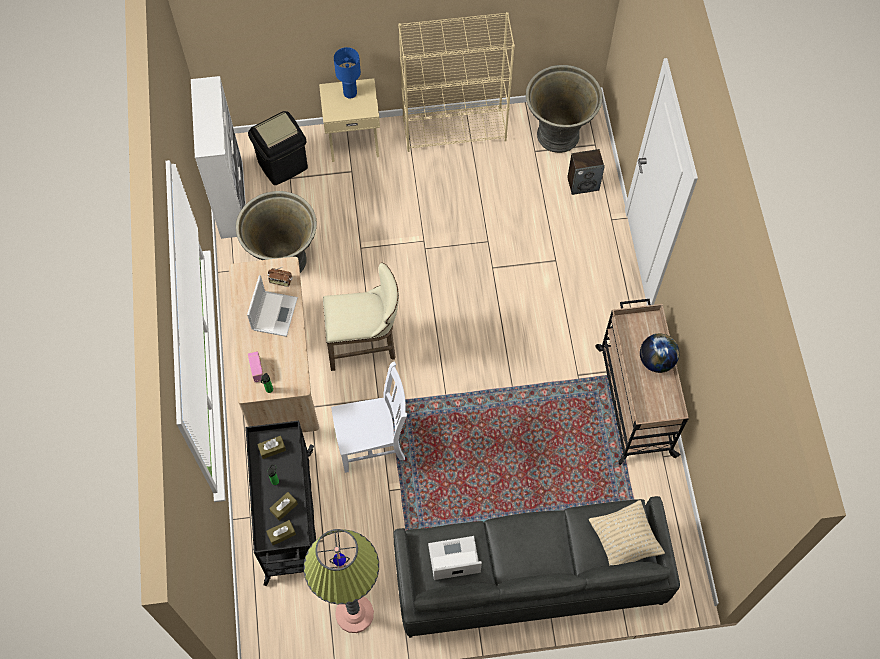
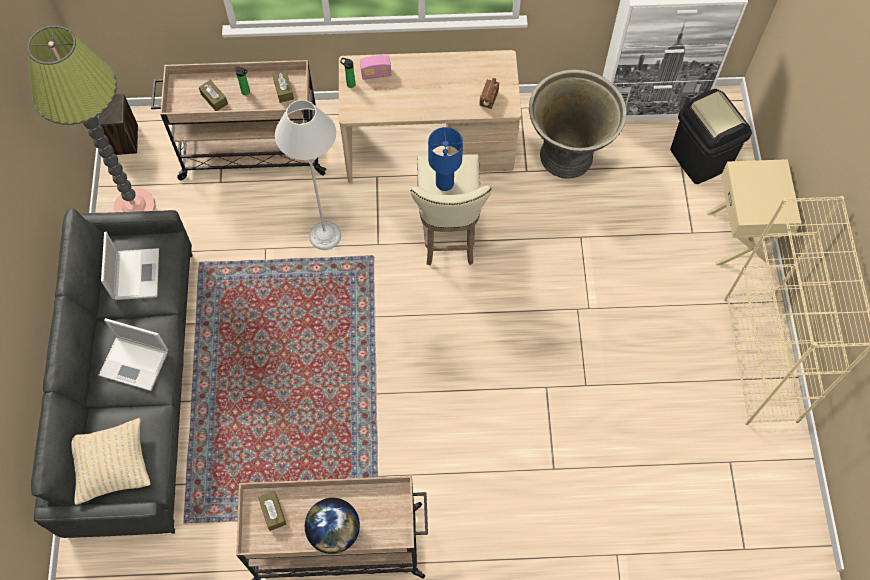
camera: 95 degrees right, 0 degrees up
black cart [245,421,316,586] -> beige cart [151,60,326,180]
laptop [247,275,298,337] -> laptop moved to [99,318,168,391]
brown tissue box [266,520,296,545] -> brown tissue box moved to [258,491,286,531]
white chair [331,362,407,473] -> grey floor lamp [275,100,341,250]
blue table lamp [334,47,361,99] -> blue table lamp moved to [428,127,463,191]
grey planter [526,65,603,153] -> none
speaker [567,149,605,195] -> speaker moved to [97,94,138,155]

